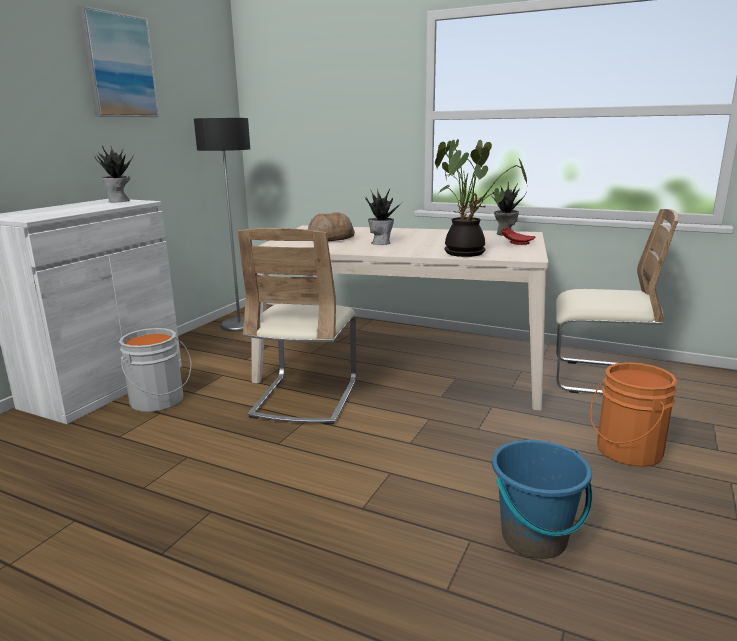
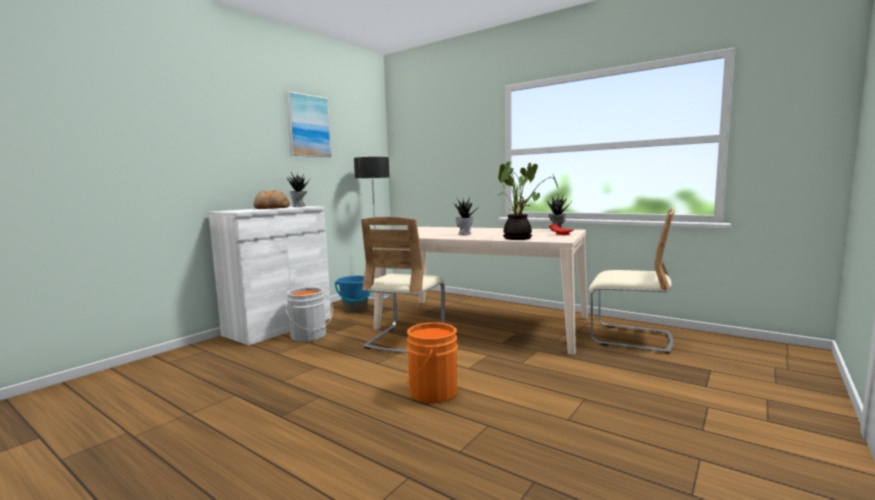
camera: 10 degrees right, 10 degrees down
bread [308,212,355,241] -> bread moved to [253,190,290,209]
blue bucket [492,440,592,559] -> blue bucket moved to [335,276,372,313]
orange bucket [590,362,677,467] -> orange bucket moved to [406,322,458,403]

